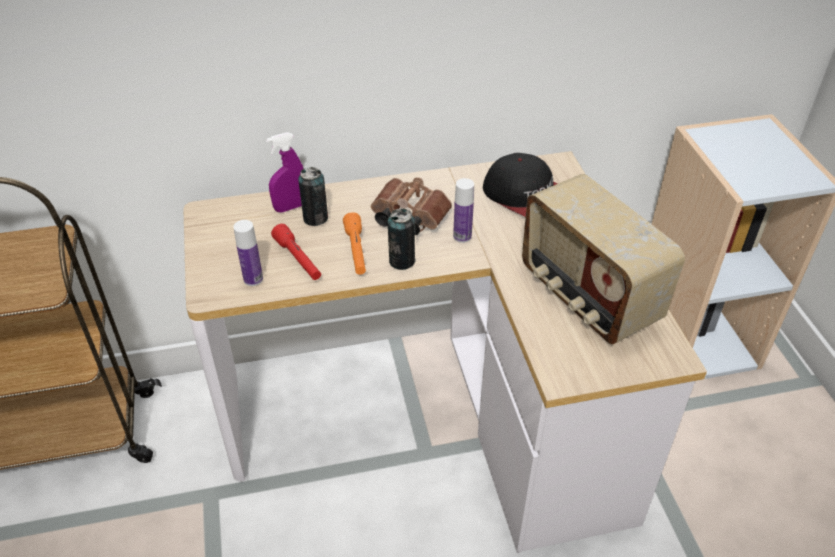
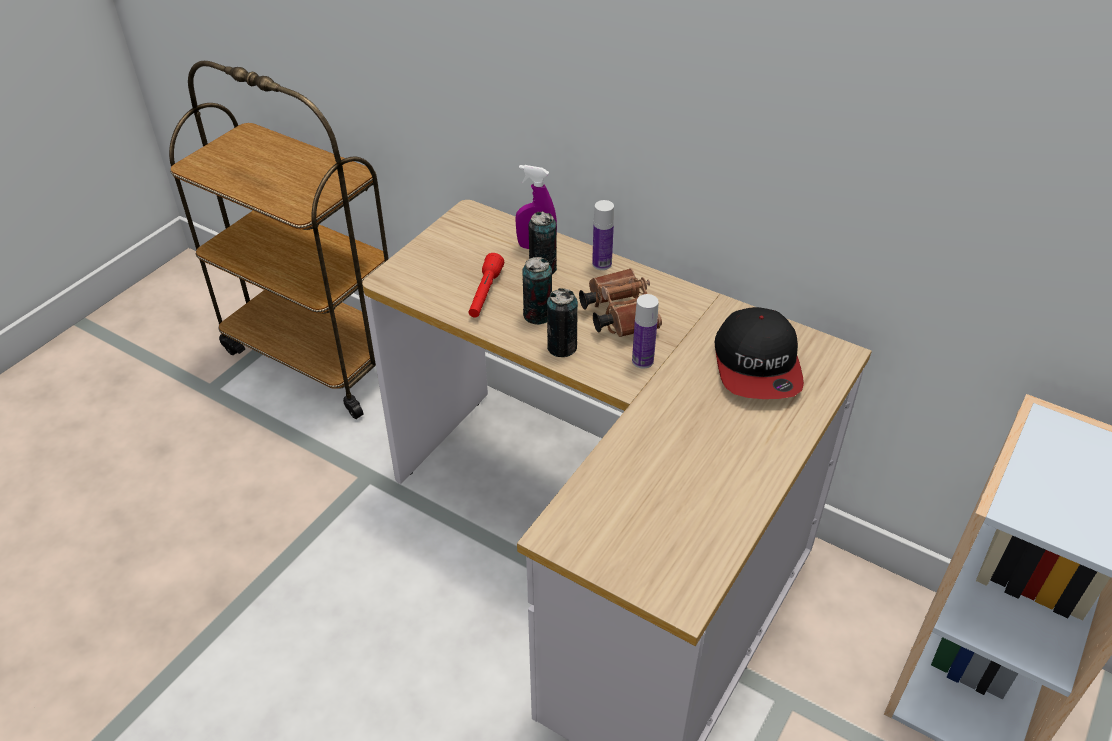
camera: 45 degrees right, 0 degrees up
bottle [233,220,263,286] -> bottle moved to [592,200,614,270]
orange flashlight [343,212,366,275] -> can [522,257,552,325]
radio [522,174,685,344] -> none

